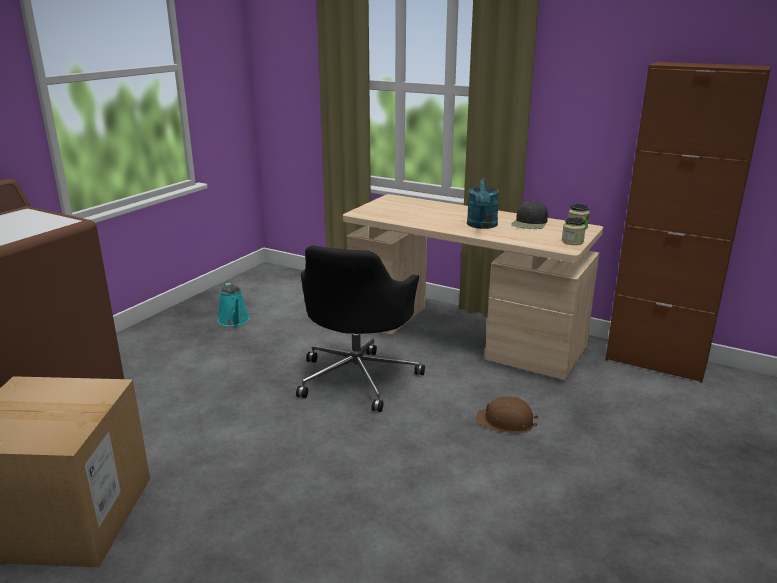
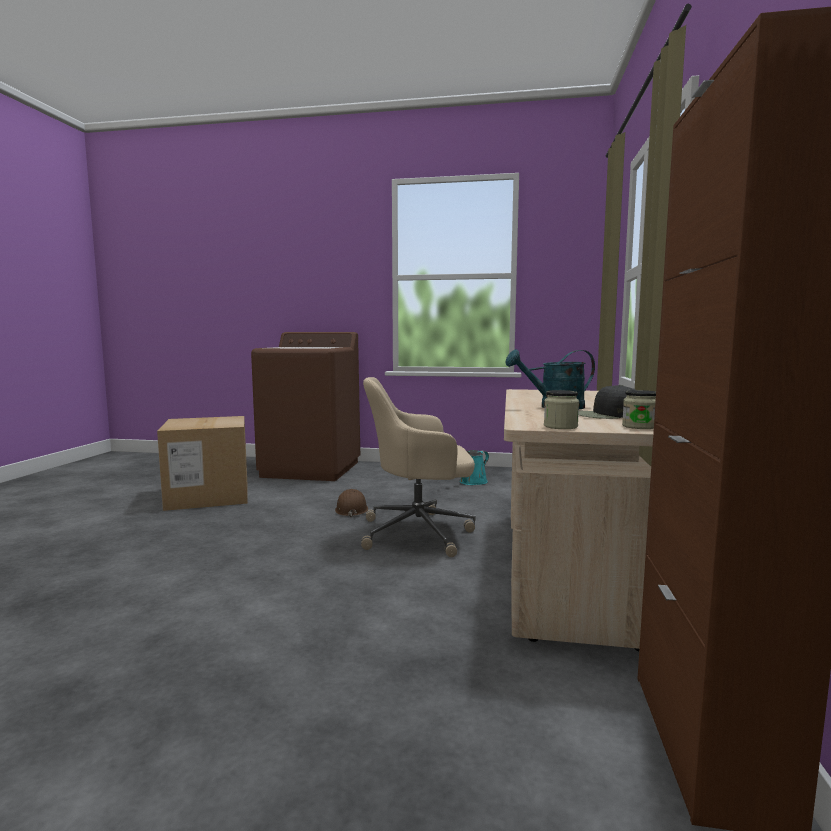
camera: 70 degrees right, 15 degrees down
black office chair [296,245,425,412] -> beige office chair [361,377,476,557]
brown hard hat [476,396,539,434] -> brown hard hat moved to [335,489,368,517]

